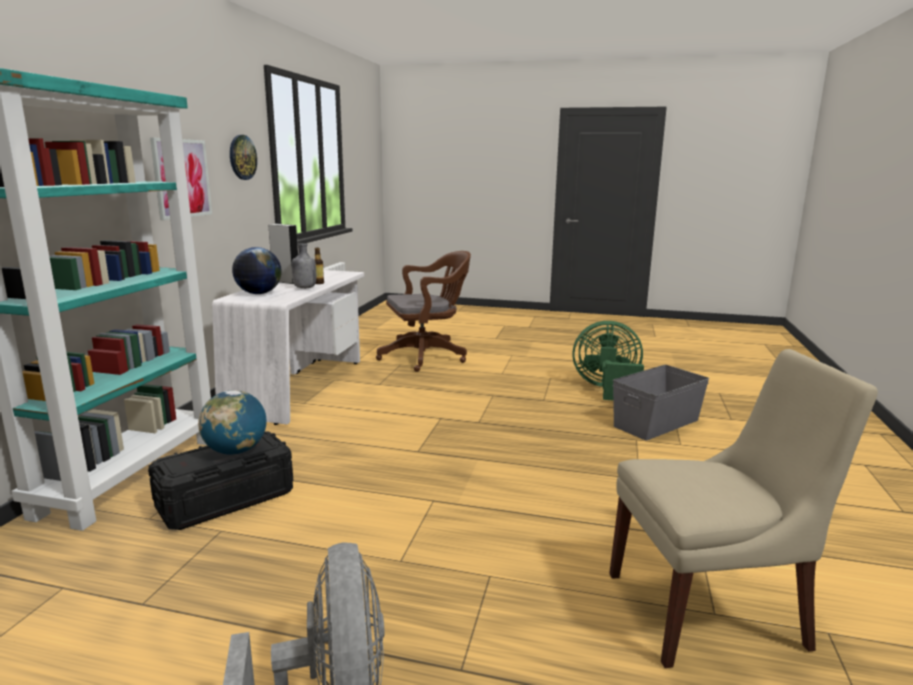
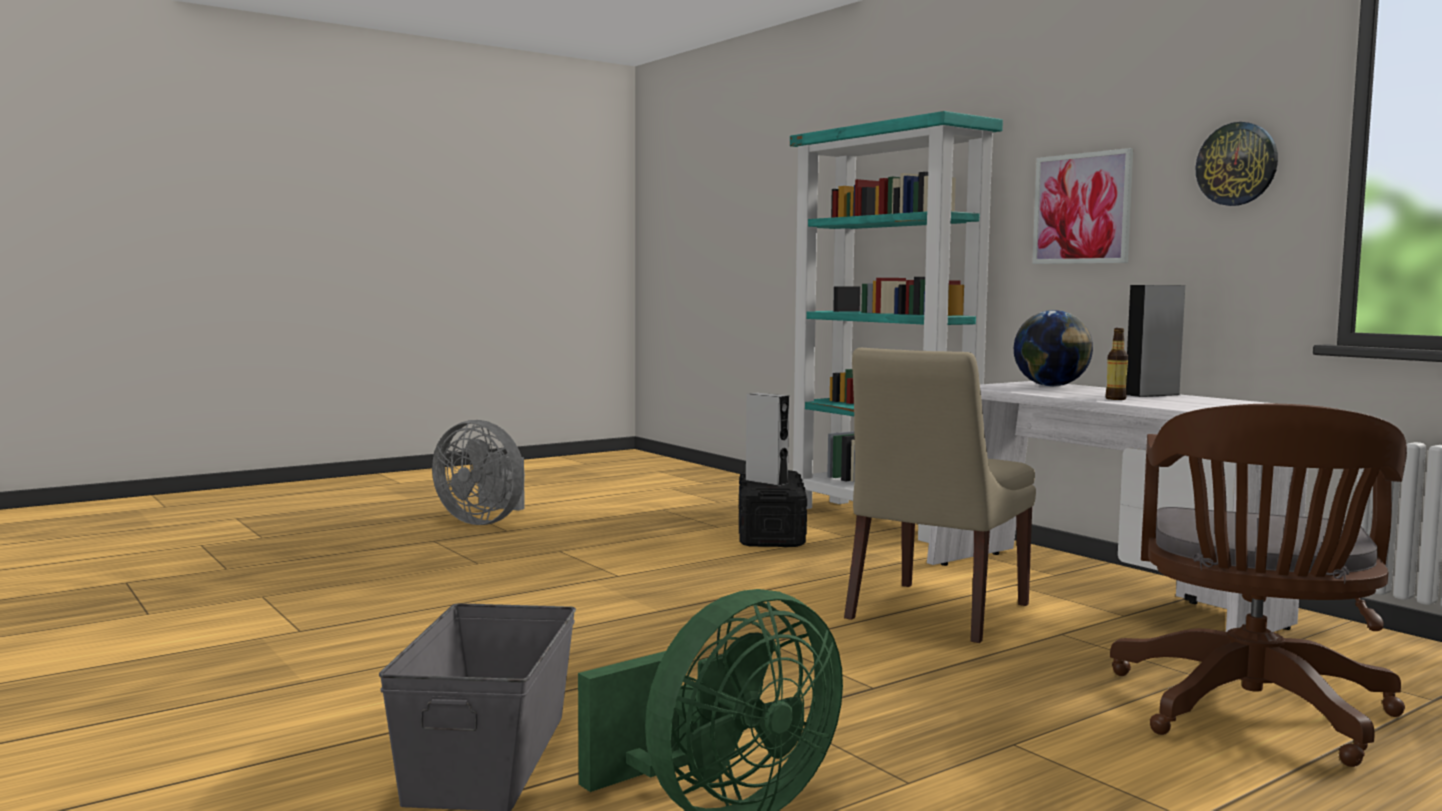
camera: 130 degrees right, 10 degrees down
globe [198,390,266,455] -> grey speaker [745,393,789,486]
grey bottle [291,243,316,289] -> none
beige chair [609,349,878,668] -> beige chair moved to [844,348,1036,643]

